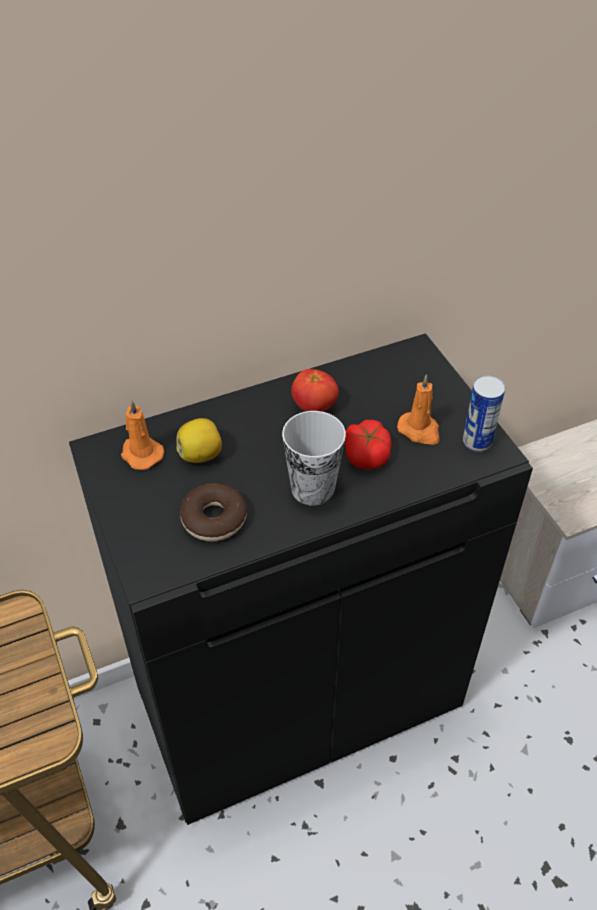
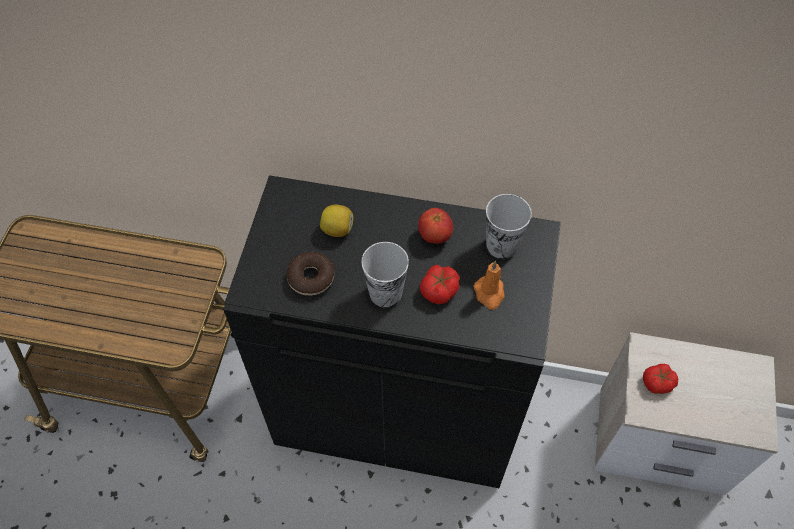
camera: 35 degrees right, 10 degrees up
orange candle [121,400,164,470] -> none
can [463,376,505,452] -> none
none -> cup [486,194,532,259]
none -> tomato [643,364,678,394]

